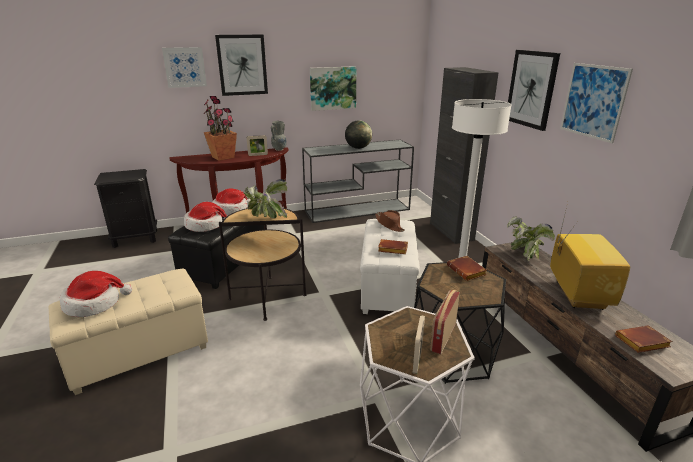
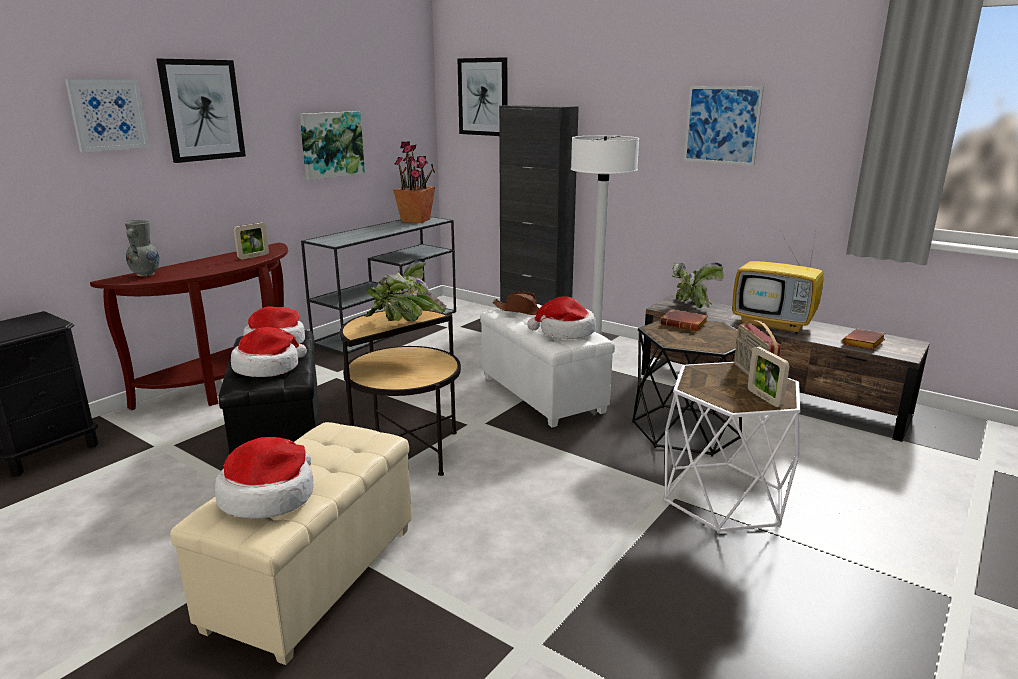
camera: 35 degrees left, 5 degrees down
potted plant [203,96,237,161] -> potted plant moved to [393,141,435,223]
grey vase [271,121,287,151] -> grey vase moved to [125,220,160,276]
globe [345,120,372,149] -> none
brown book [378,239,408,254] -> hat [527,296,596,339]
picture [508,50,560,131] -> picture moved to [457,57,507,136]
television [550,207,630,310] -> television turned 150 degrees clockwise [732,229,823,334]

